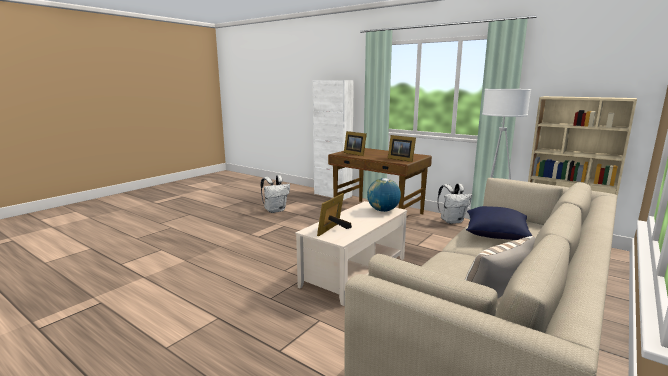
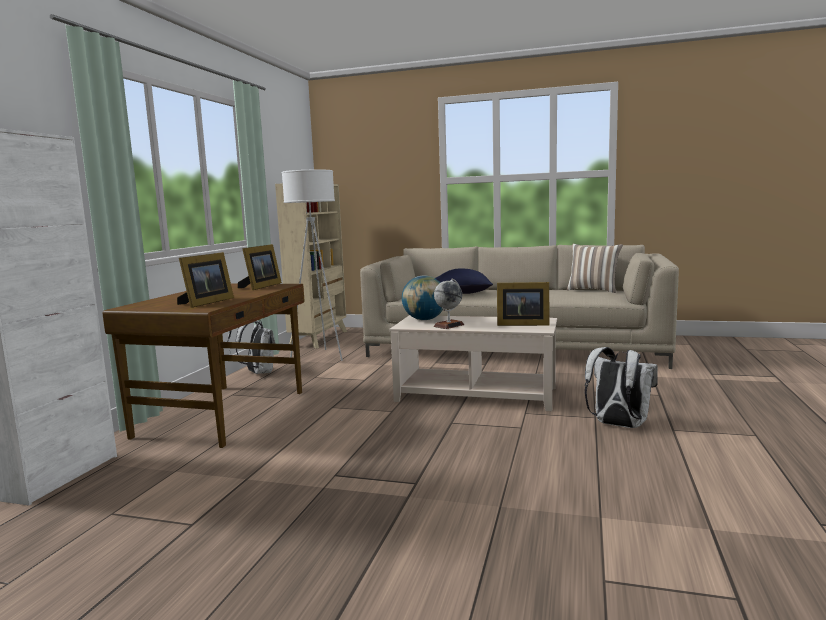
camera: 110 degrees left, 5 degrees down
white backpack [261,175,290,213] -> white backpack moved to [585,347,658,428]
none -> globe [434,278,464,329]

